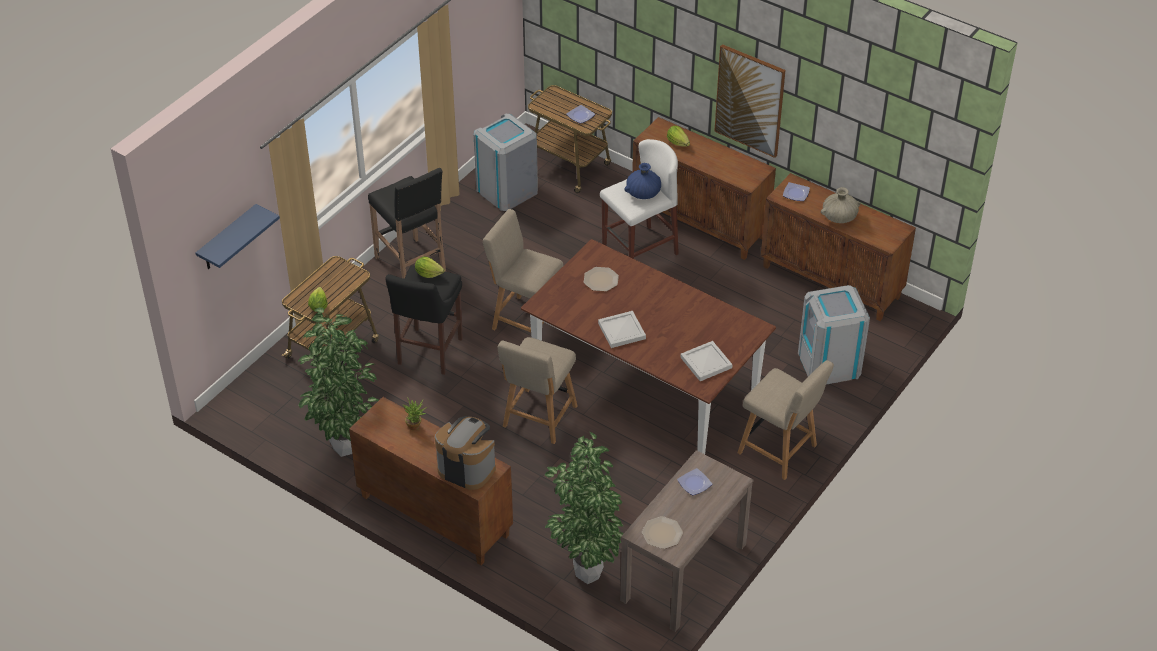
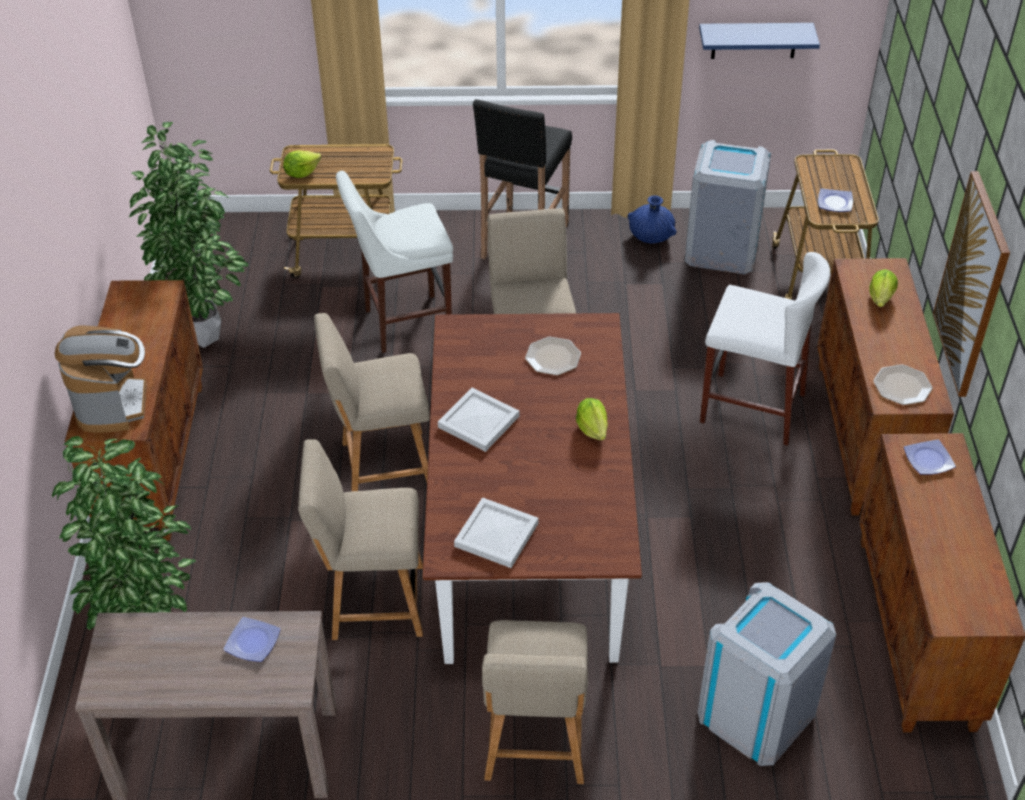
camera: 55 degrees right, 0 degrees up
blue shelf [196,204,280,269] -> blue shelf moved to [699,23,820,59]
black stool [385,266,463,375] -> white stool [336,171,453,353]
potted plant [402,397,427,430] -> none
lettuce [415,256,445,278] -> lettuce moved to [576,398,608,440]
blue vase [624,163,661,199] -> blue vase moved to [628,196,677,243]
plate [642,516,683,549] -> plate moved to [873,364,933,405]
beige vase [821,187,861,223] -> none
none -> beige chair [298,439,423,640]

